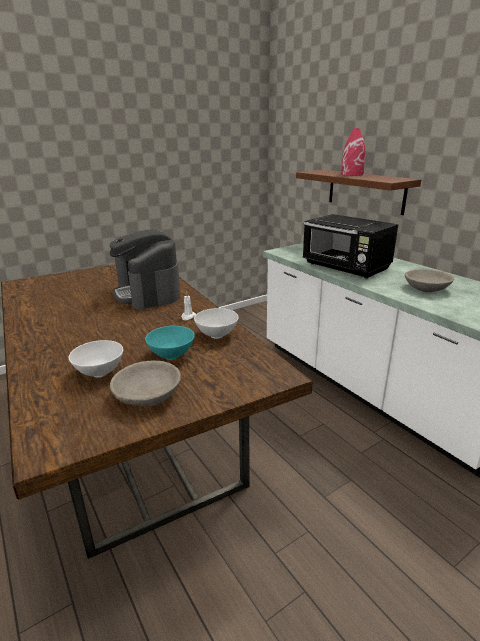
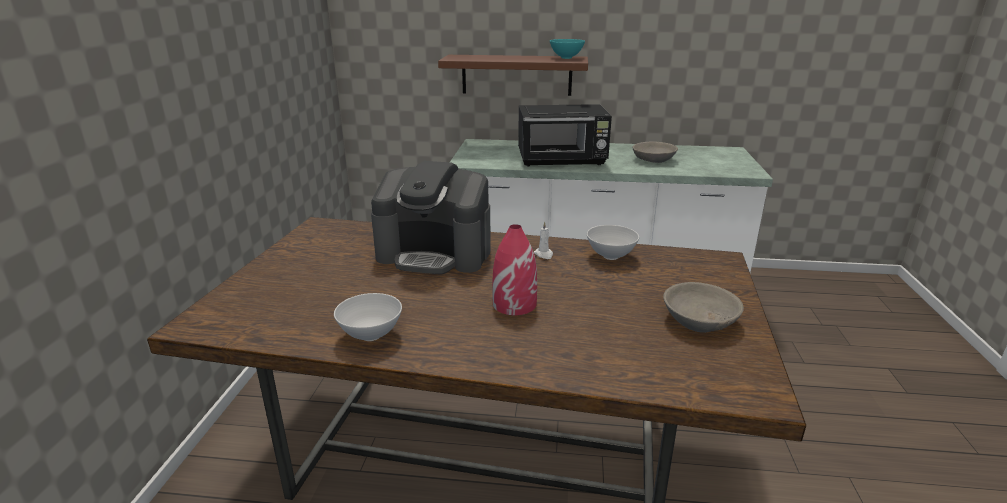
camera: 50 degrees left, 0 degrees up
white bowl [69,340,123,377] -> white bowl moved to [334,293,402,341]
turquoise bowl [145,326,195,360] -> turquoise bowl moved to [550,39,585,59]
red vase [341,128,366,176] -> red vase moved to [492,224,537,315]

